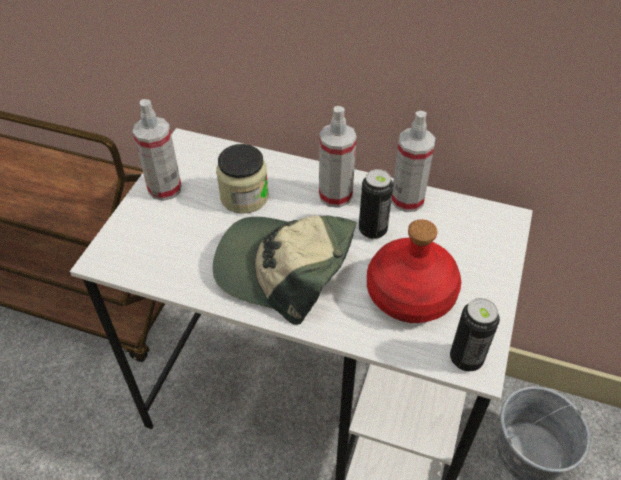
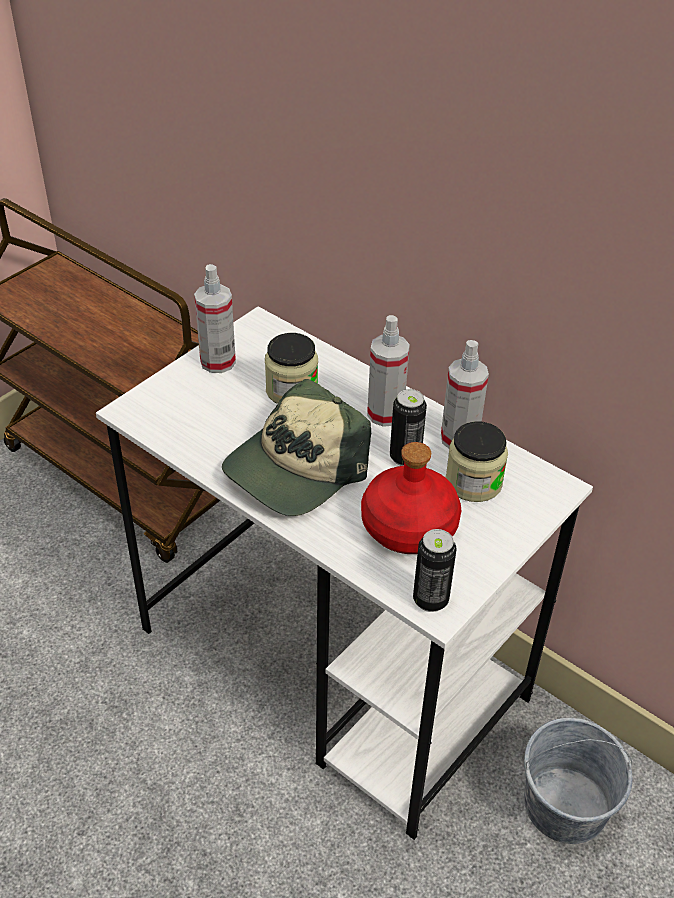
camera: 20 degrees right, 5 degrees down
cap [213,216,357,325] -> cap turned 90 degrees counterclockwise [222,379,371,516]
none -> jar [446,421,508,502]

